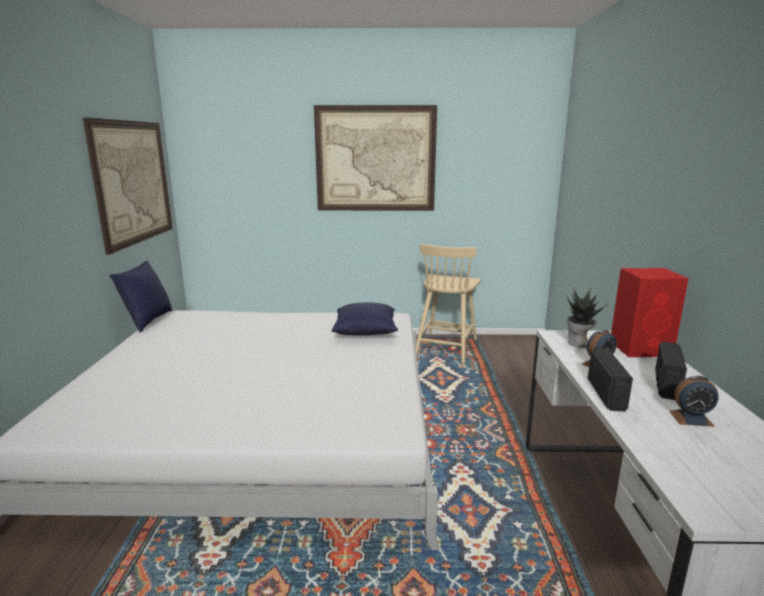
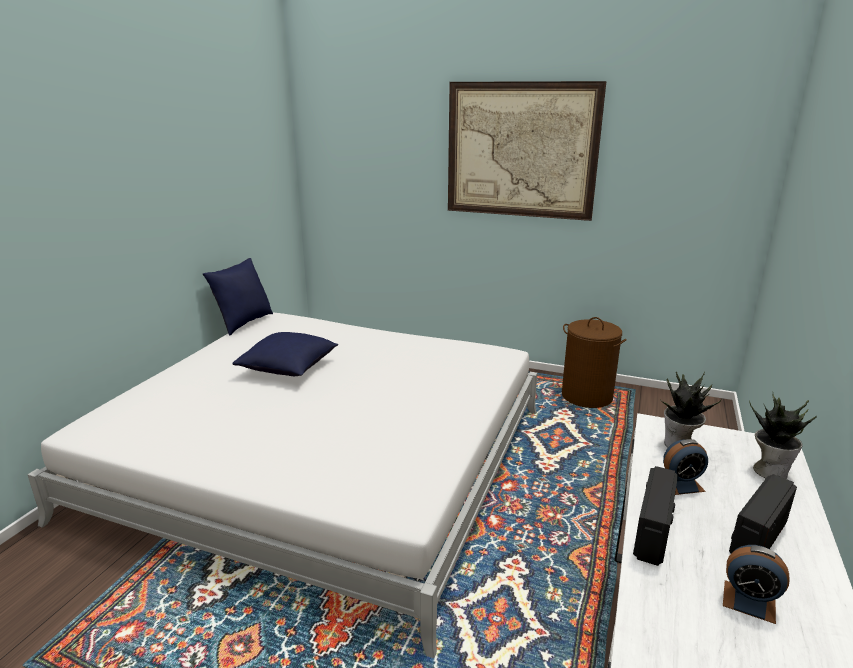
camera: 20 degrees right, 5 degrees up
picture [83,117,173,255] -> none
blue pillow [332,302,398,335] -> blue pillow moved to [232,332,338,376]
beige chair [416,243,481,363] -> brown laundry basket [562,317,627,408]
red speaker [611,268,689,357] -> potted plant [749,394,817,479]

